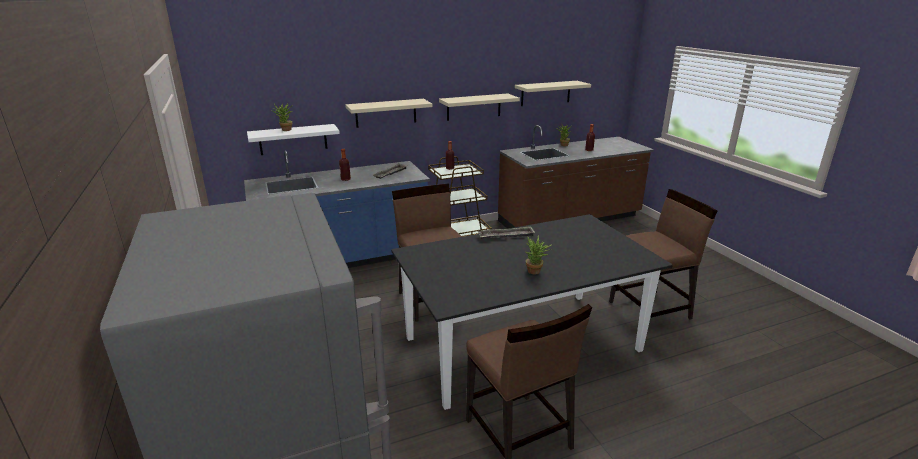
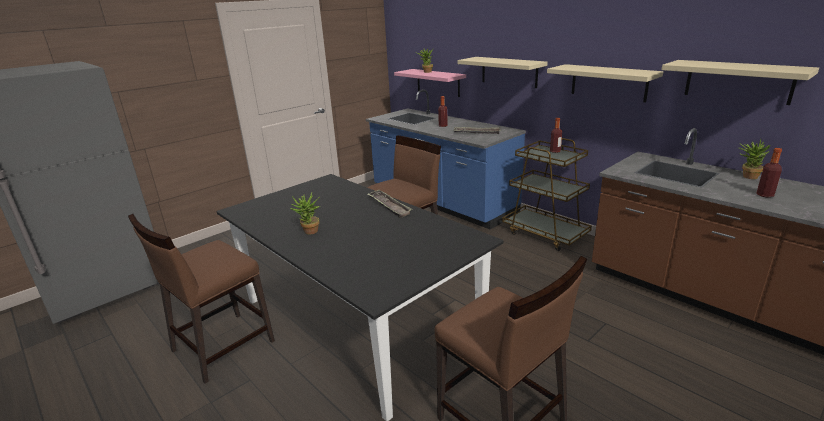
camera: 70 degrees right, 0 degrees up
white shelf [247,124,340,155] -> pink shelf [394,69,466,97]

